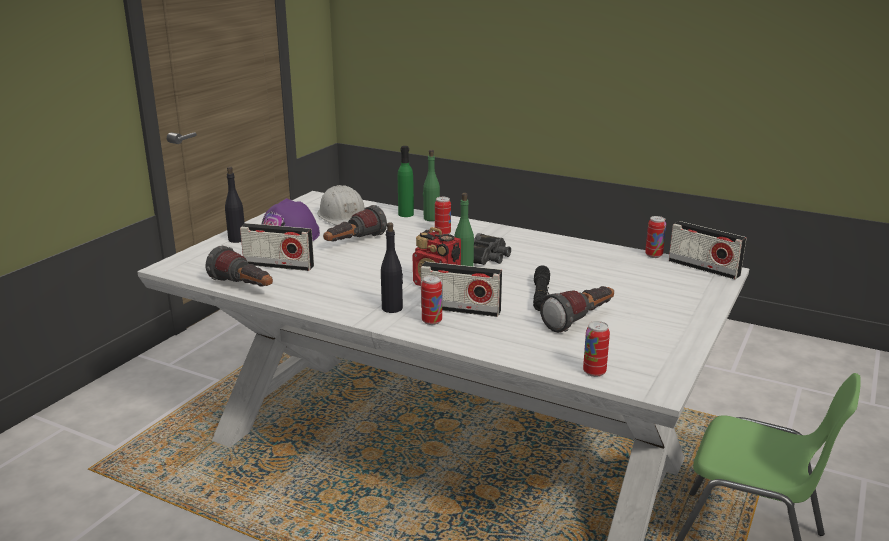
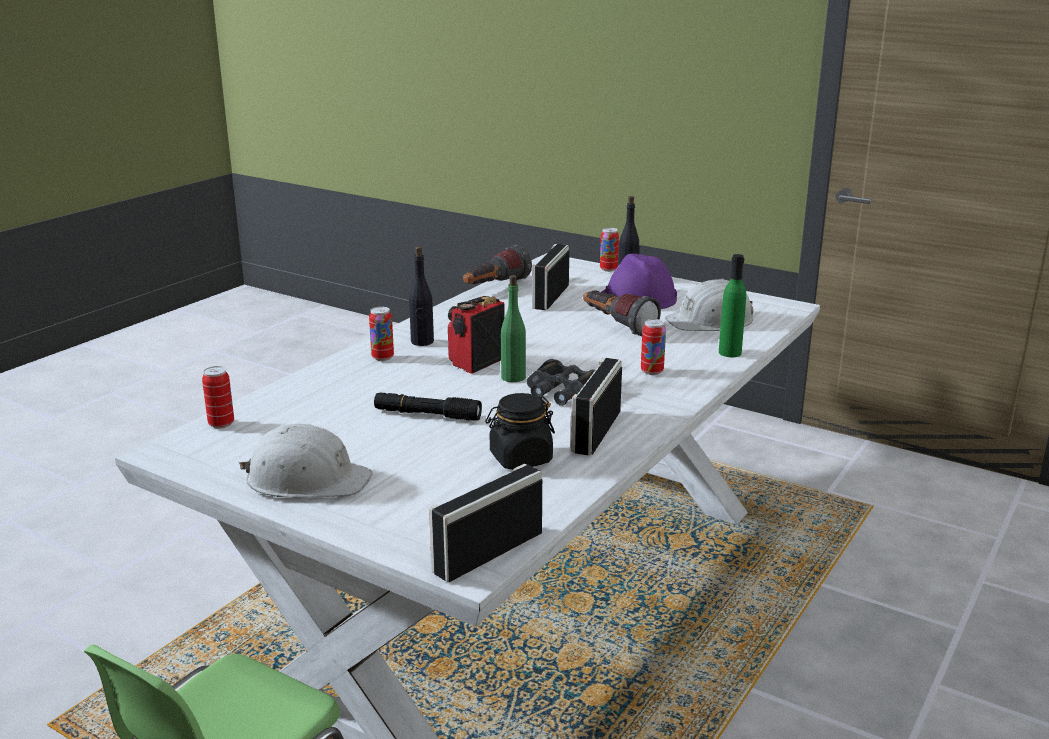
camera: 95 degrees right, 0 degrees up
radio [421,262,502,317] -> radio moved to [571,358,622,455]
green bottle [423,150,440,221] -> none
flashlight [540,286,614,333] -> none
can [645,216,666,258] -> can moved to [600,228,619,272]
none -> white hard hat [239,424,373,498]
none -> black jar [485,393,555,470]

